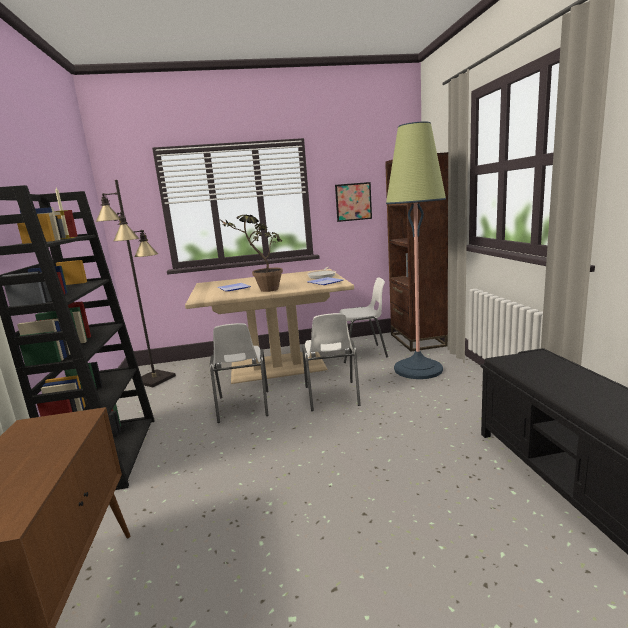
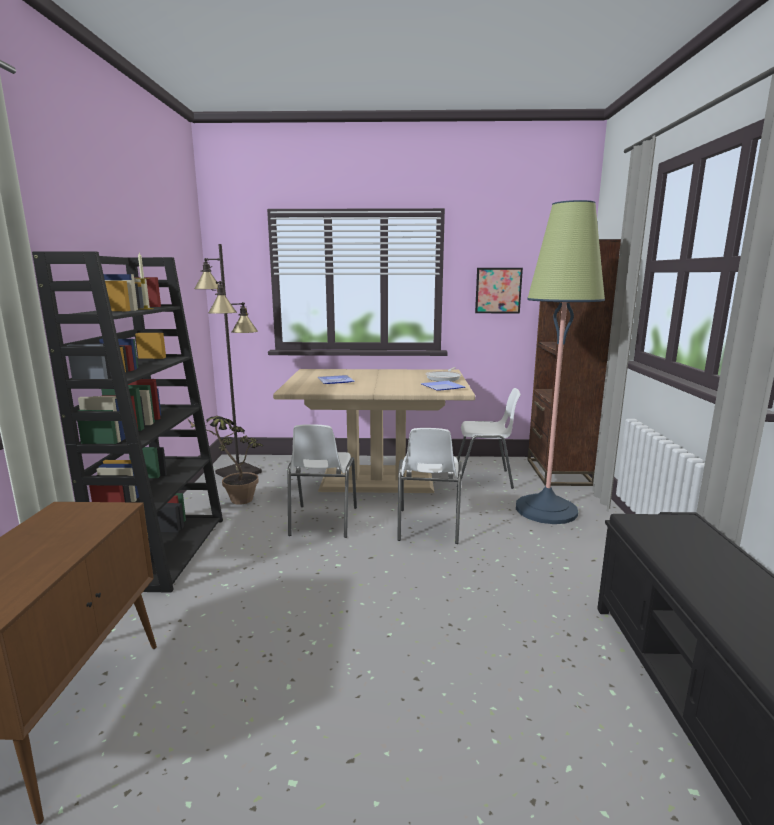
camera: 10 degrees right, 0 degrees up
potted plant [218,215,283,292] -> potted plant moved to [187,416,263,505]

